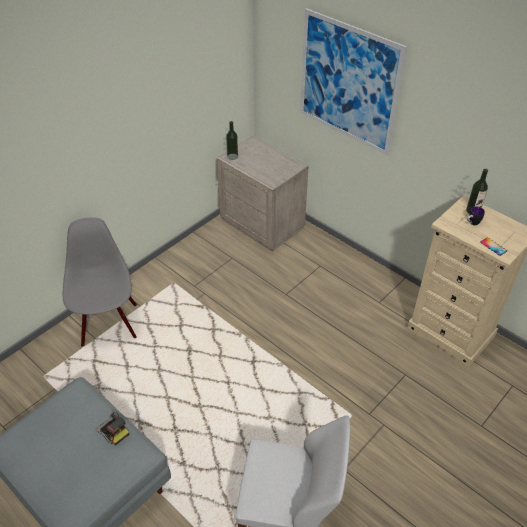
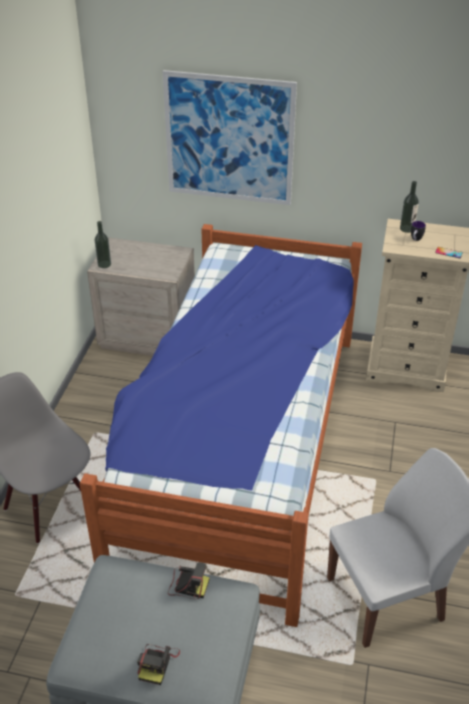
camera: 30 degrees left, 5 degrees down
none -> bed [79,224,362,627]
none -> camera [137,644,180,685]

